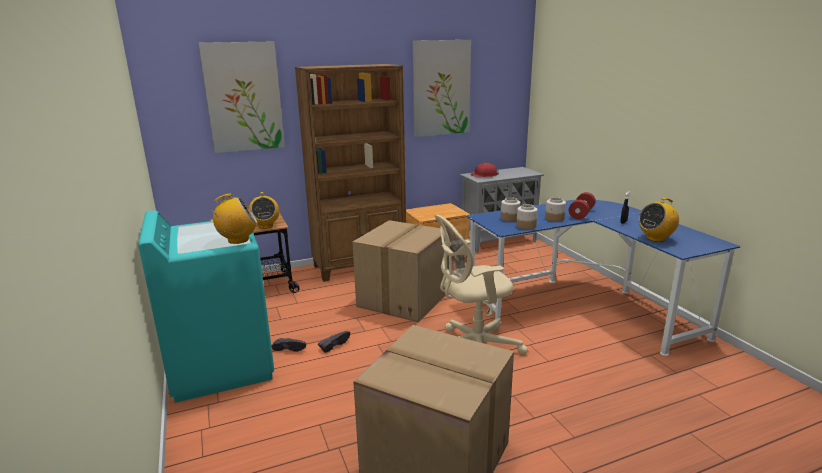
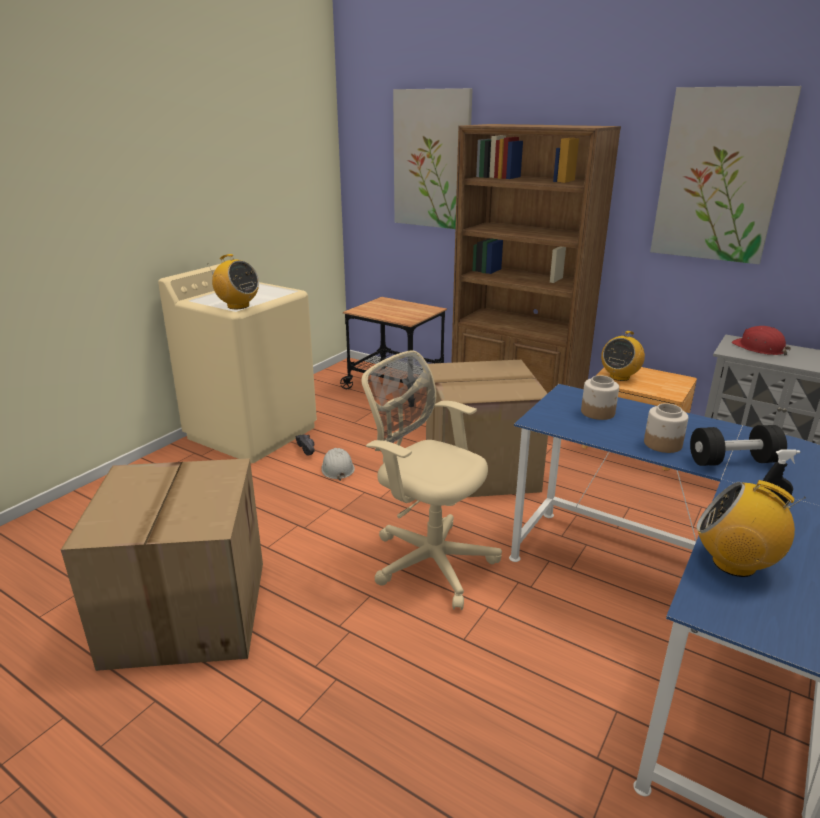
camera: 55 degrees right, 5 degrees up
turquoise washing machine [138,210,274,403] -> beige washing machine [158,264,317,463]
radio [249,192,279,229] -> radio moved to [601,331,645,381]
black shoe [318,331,350,353] -> white hard hat [321,448,355,481]
jar [516,204,538,230] -> none
red dumbbell [569,192,596,219] -> black dumbbell [690,425,787,466]

